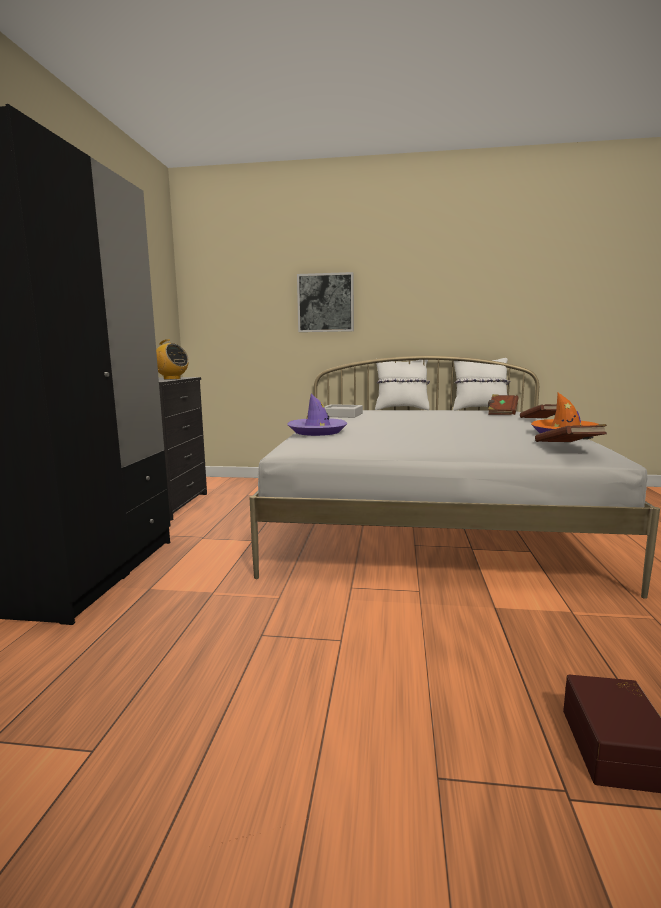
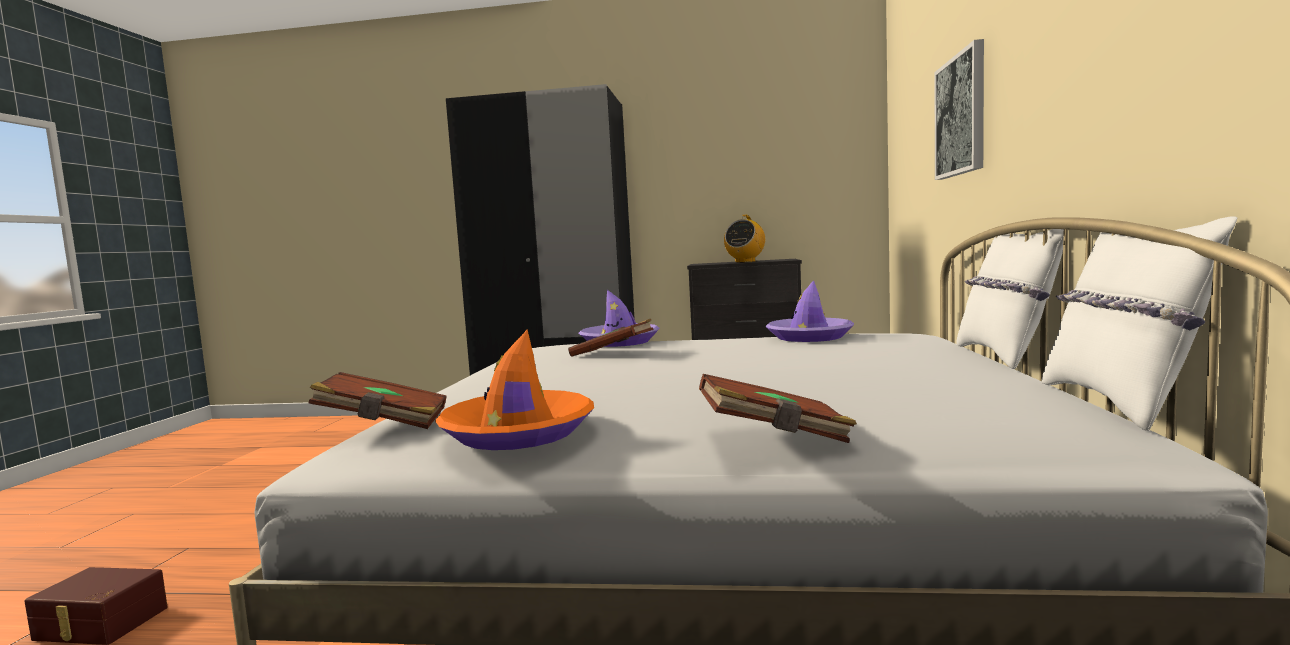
camera: 90 degrees right, 5 degrees down
grey tray [325,404,363,418] -> purple hat [765,280,854,342]
brown book [488,394,519,415] -> brown book moved to [568,319,654,357]

